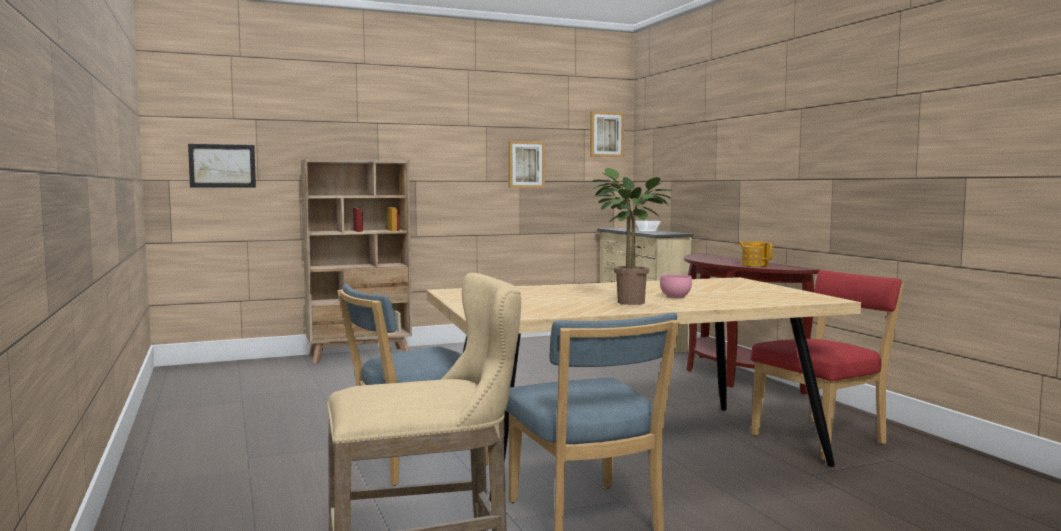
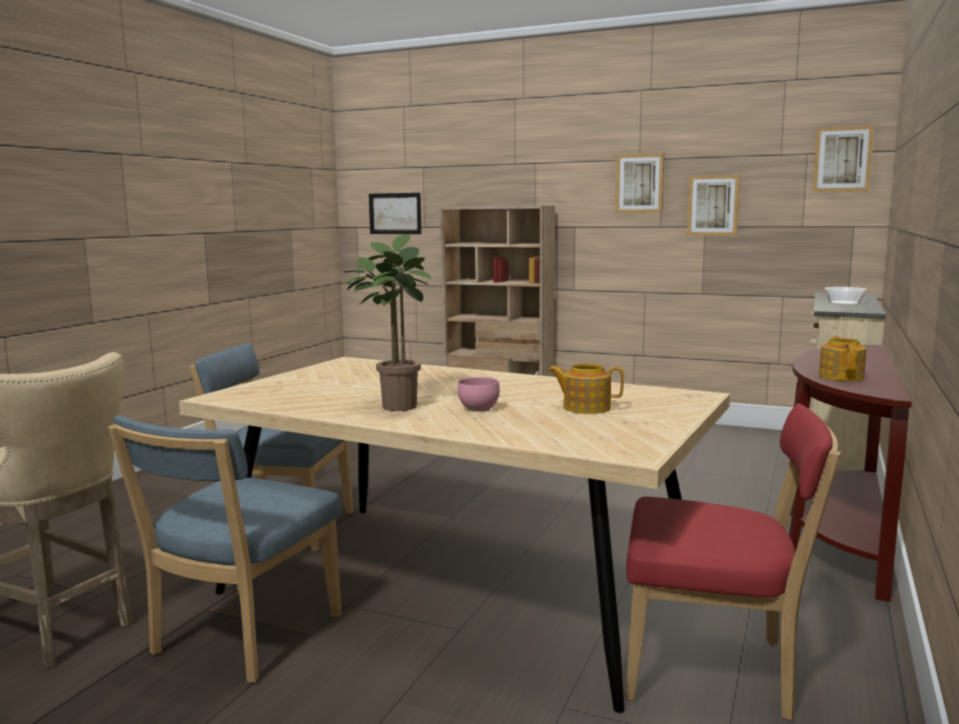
camera: 45 degrees right, 5 degrees up
none -> teapot [549,363,624,414]
none -> picture [615,153,664,213]

